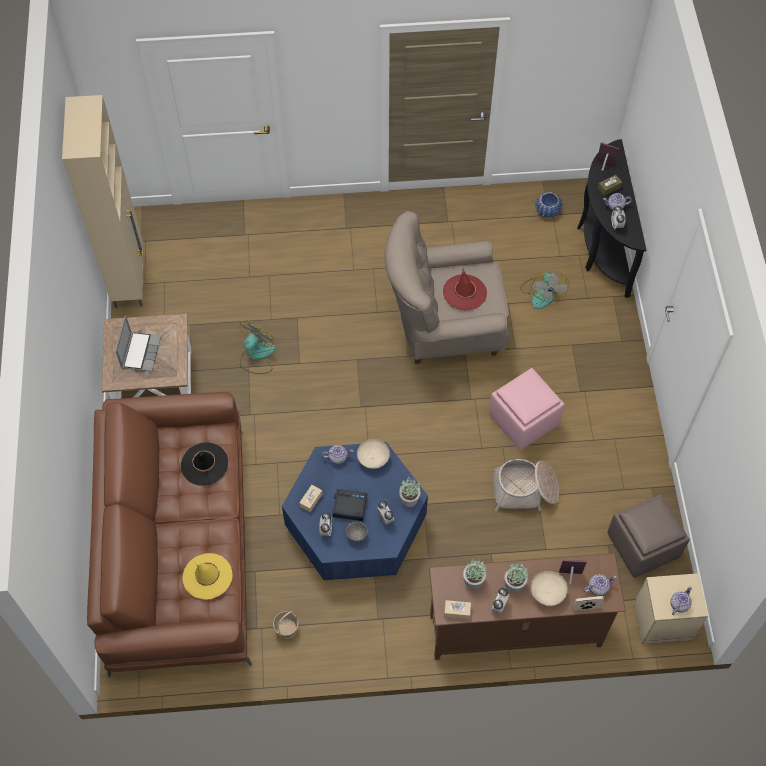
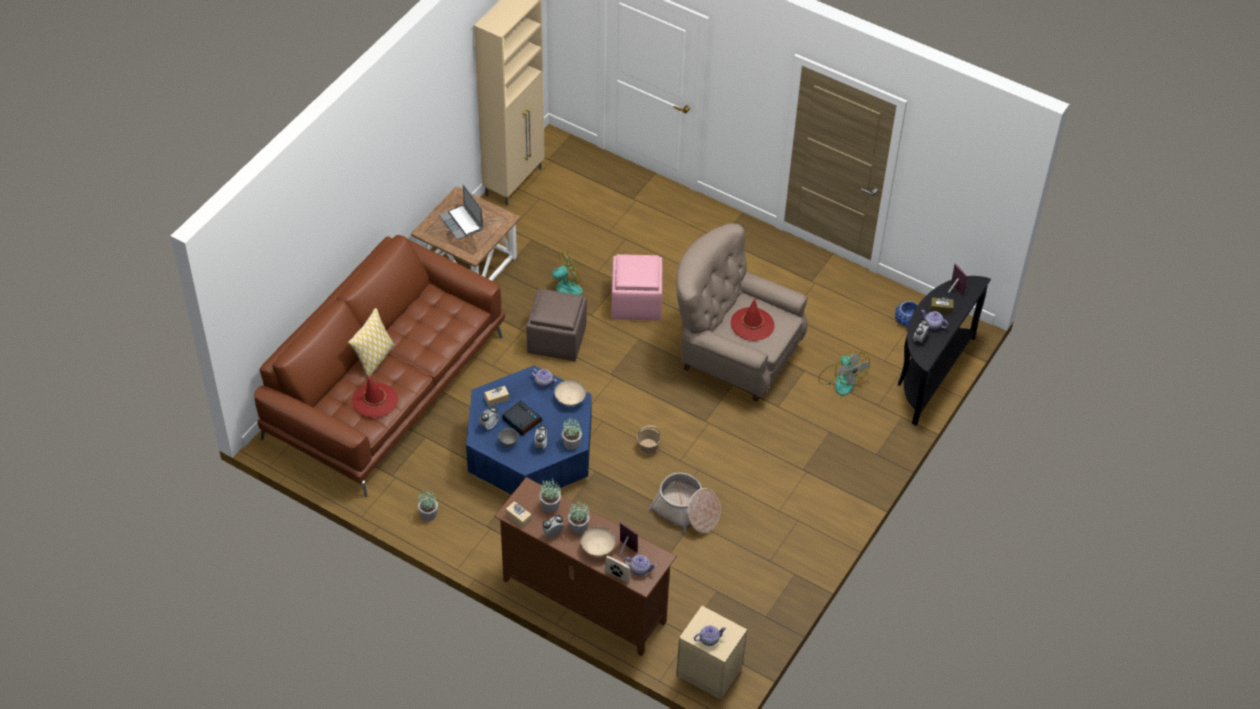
camera: 35 degrees right, 10 degrees down
laptop [116,315,161,372] -> laptop turned 105 degrees clockwise [439,184,483,240]
black hat [181,442,228,486] -> none
yellow hat [182,553,233,600] -> red hat [352,375,398,418]
basket [273,611,299,639] -> basket moved to [637,426,661,455]
pink ottoman [489,368,565,451] -> pink ottoman moved to [611,254,663,320]
fan [520,271,569,309] -> fan turned 60 degrees counterclockwise [818,351,870,396]
brown ottoman [607,494,690,578] -> brown ottoman moved to [526,289,587,361]
none -> pillow [348,308,395,378]
none -> potted plant [418,489,438,521]

